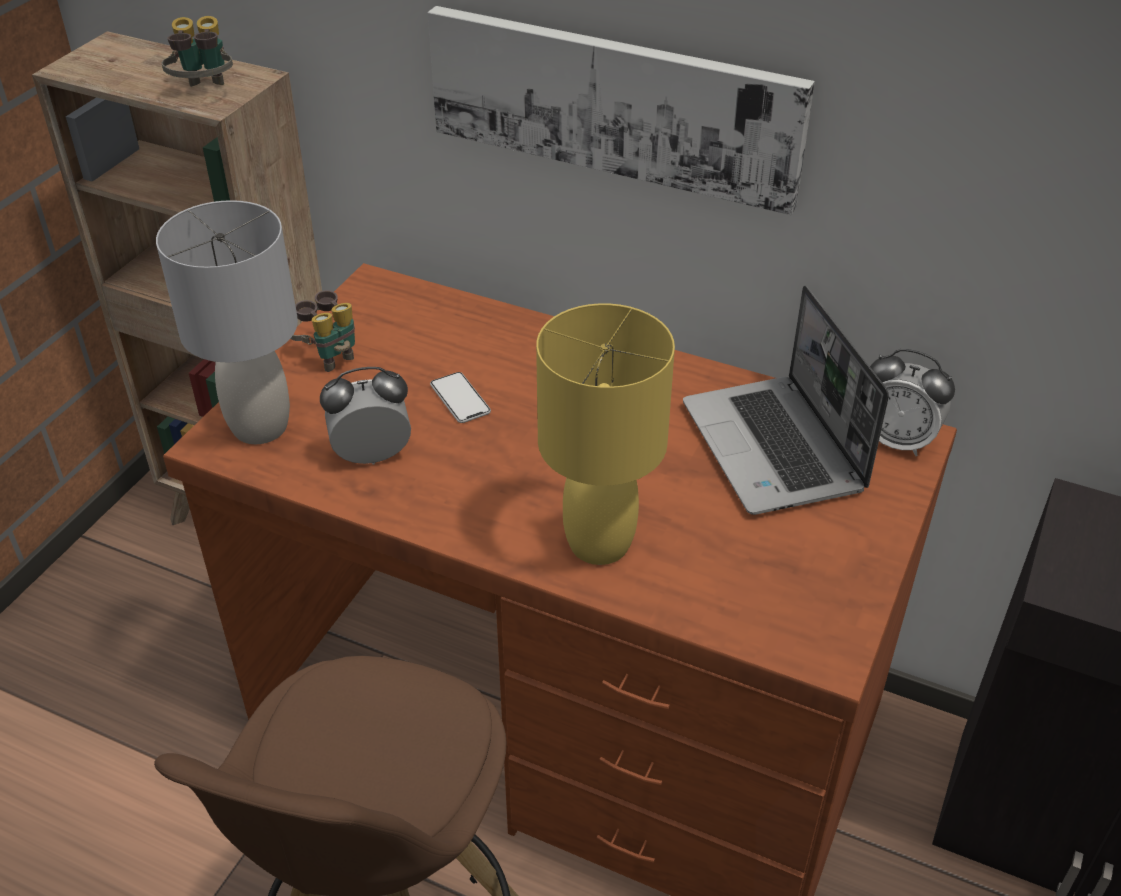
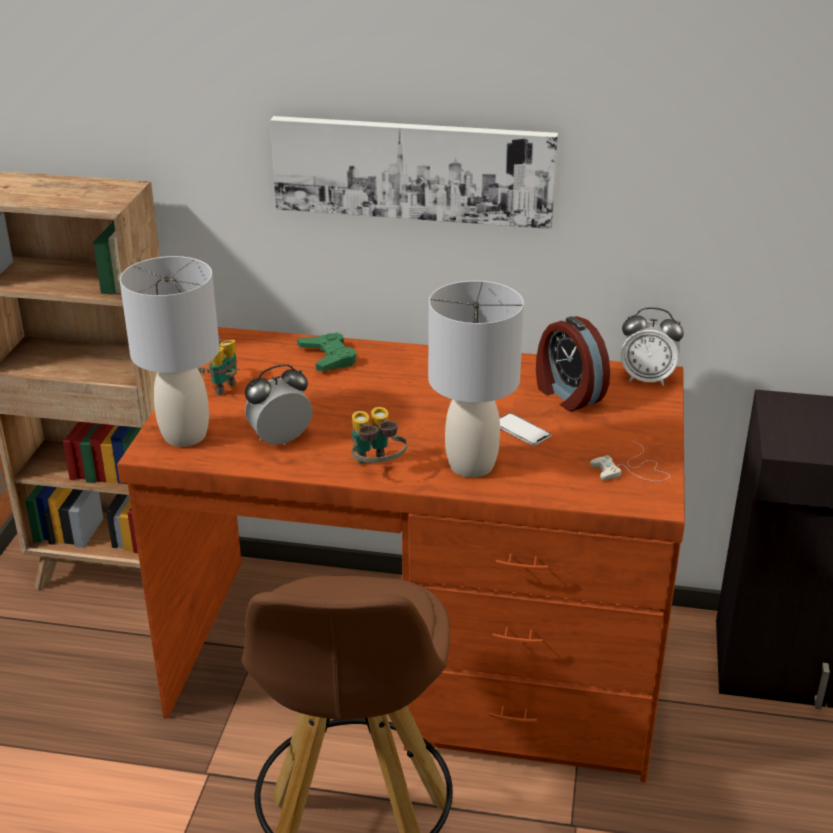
camera: 15 degrees left, 10 degrees down
binoculars [162,16,233,87] -> binoculars moved to [352,407,407,465]
phone [430,372,491,423] -> phone moved to [499,413,551,446]
yellow table lamp [536,303,675,565] -> grey table lamp [428,281,524,478]
laptop [683,285,889,515] -> alarm clock [536,316,610,412]
none -> green game controller [297,332,356,371]
none -> white game controller [590,441,670,481]

